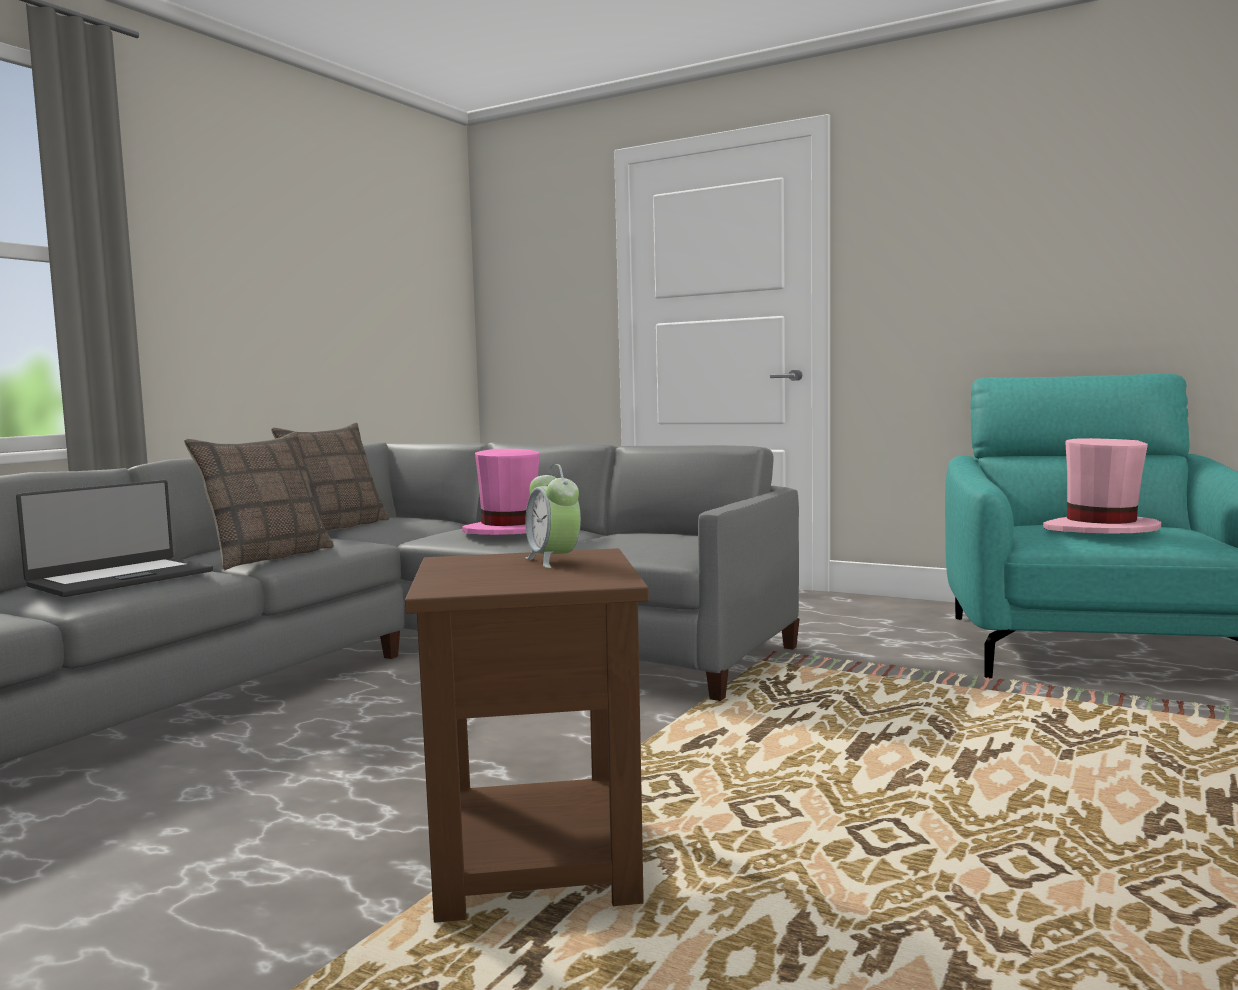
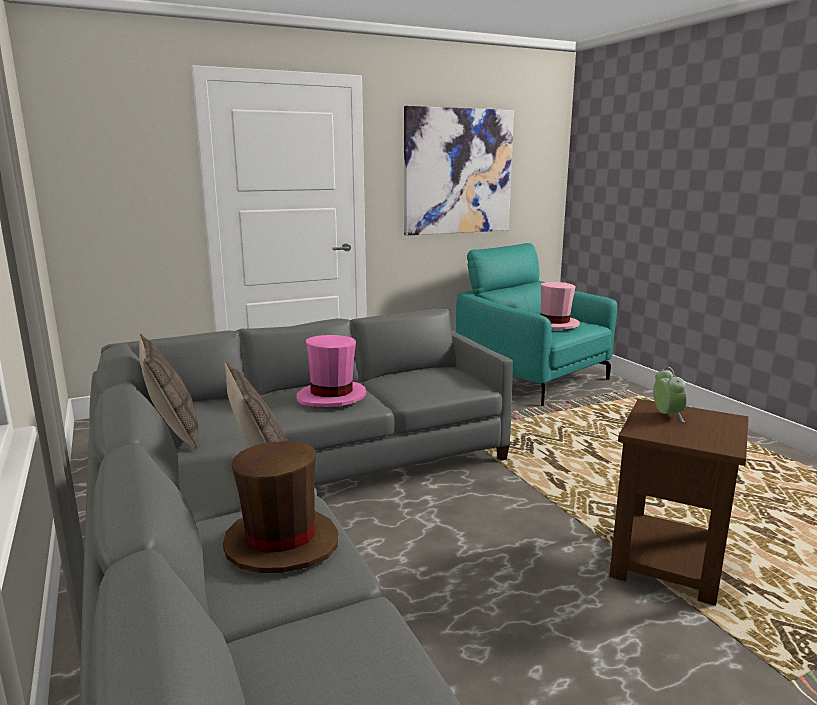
camera: 55 degrees left, 10 degrees up
laptop [16,480,213,597] -> brown hat [223,441,338,573]
alarm clock [525,464,581,568] -> alarm clock turned 105 degrees counterclockwise [653,367,687,422]
none -> picture [404,106,514,236]

